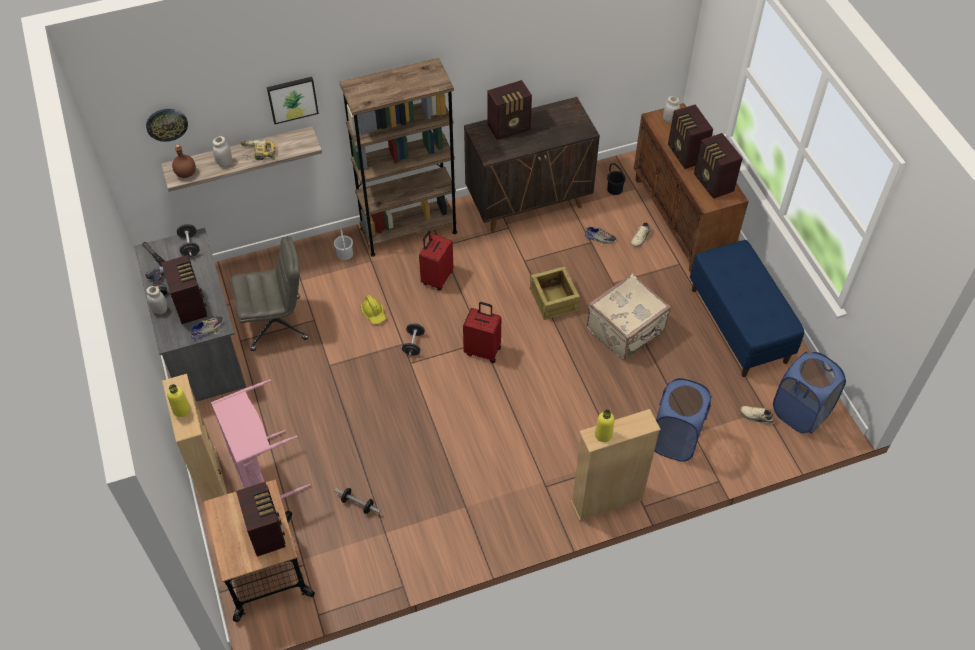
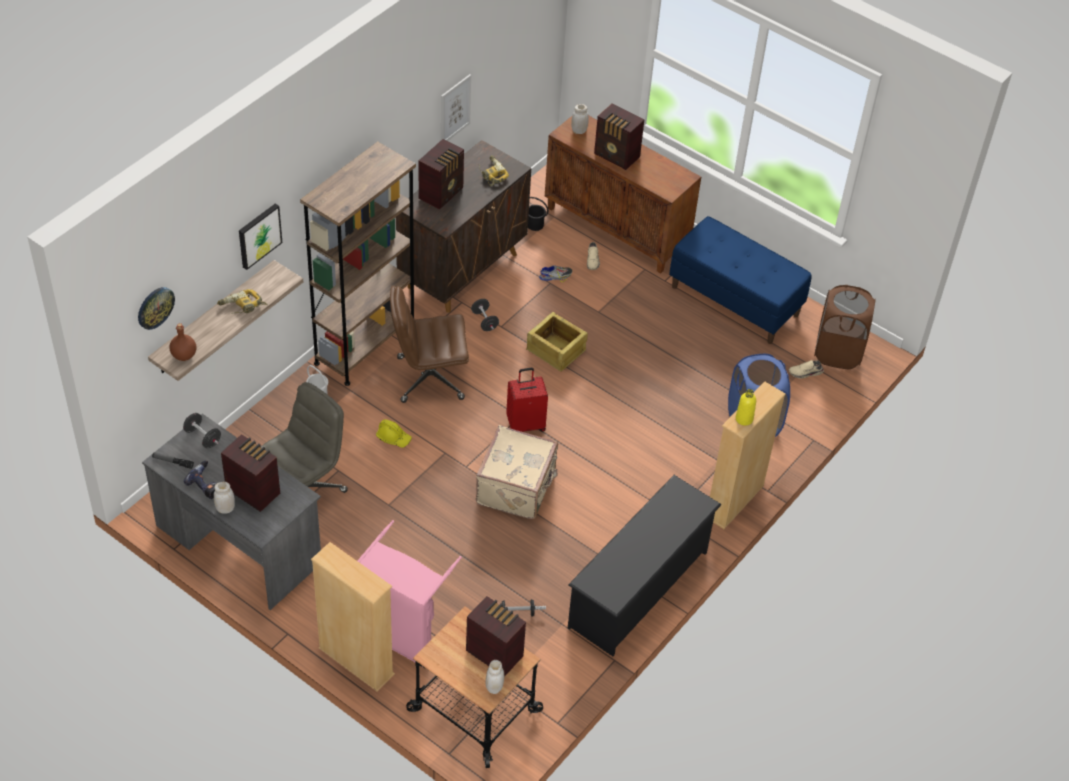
camera: 35 degrees left, 5 degrees down
yellow bottle [167,384,191,417] -> none
shoe [190,316,223,340] -> none
white jar [213,136,232,167] -> white jar moved to [486,660,504,694]
black dumbbell [402,323,425,356] -> black dumbbell moved to [471,299,499,331]
red suitcase [419,230,453,290] -> brown office chair [390,286,469,403]
beige suitcase [587,273,671,360] -> beige suitcase moved to [476,425,558,519]
radio [694,133,743,199] -> none
blue laundry basket [773,352,846,434] -> brown laundry basket [814,285,876,369]
none -> picture [441,74,471,141]
none -> power drill [479,155,509,186]
none -> black shoe rack [568,475,722,656]

